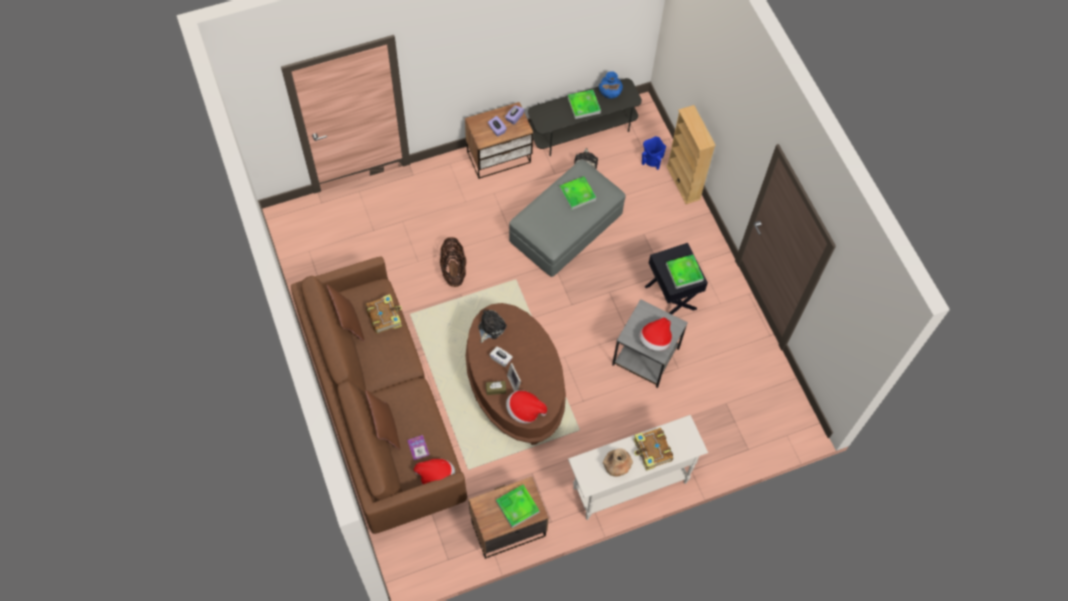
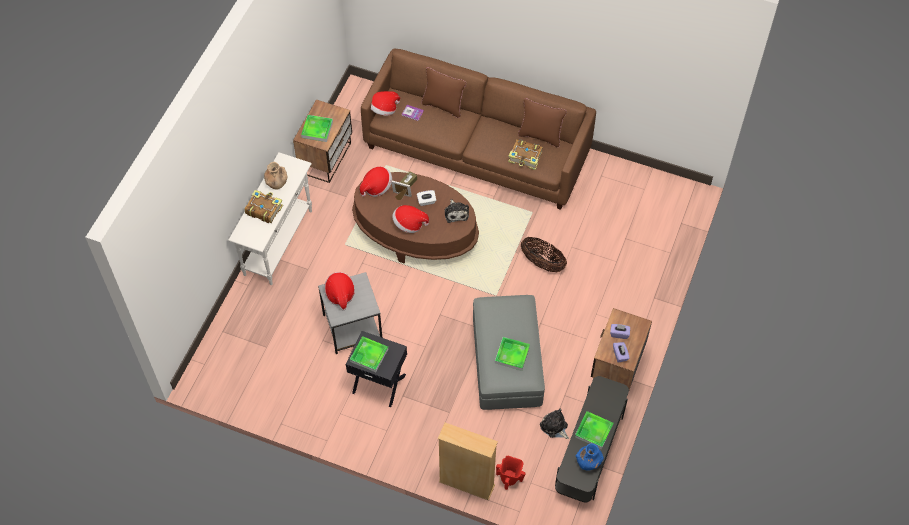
camera: 135 degrees right, 5 degrees down
blue vase [642,136,666,170] -> red vase [496,456,526,490]
none -> hat [392,205,429,233]

